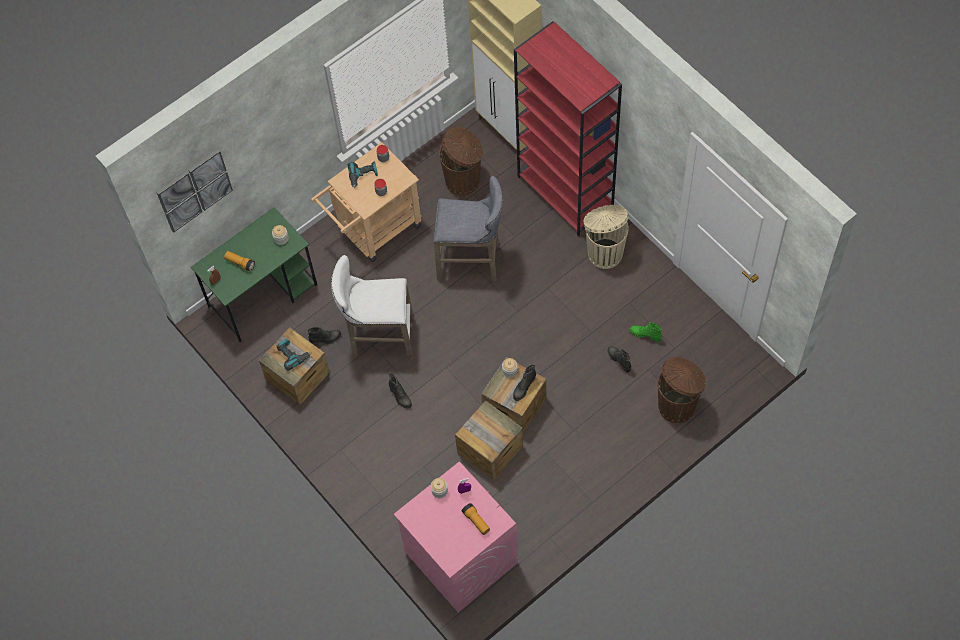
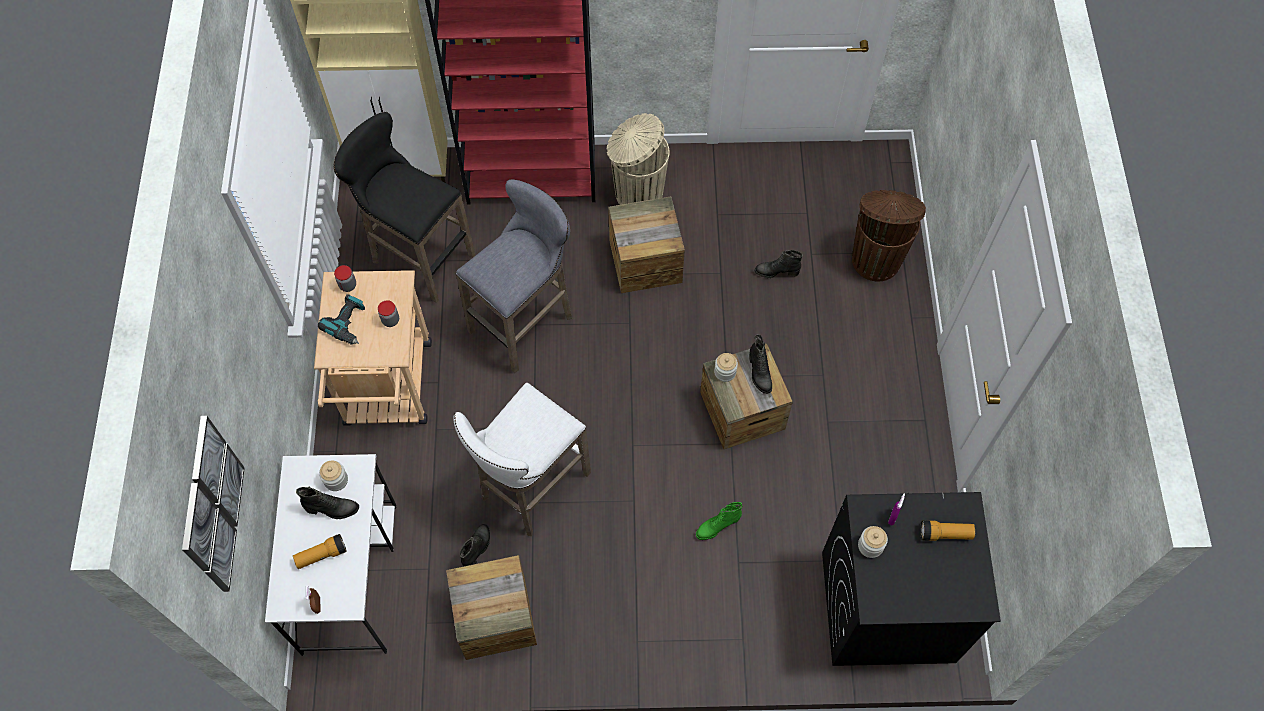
camera: 55 degrees left, 0 degrees up
green desk [191,207,317,343] -> white desk [265,454,396,656]
power drill [277,339,312,371] -> none
black boot [389,373,412,409] -> black boot moved to [296,486,359,519]
pink washing machine [394,461,518,612] -> black washing machine [822,492,1001,666]
brown trash can [439,127,483,196] -> black stool [334,112,475,303]
crate [455,400,523,480] -> crate moved to [608,196,685,293]
green boot [630,322,662,342] -> green boot moved to [696,502,743,540]

